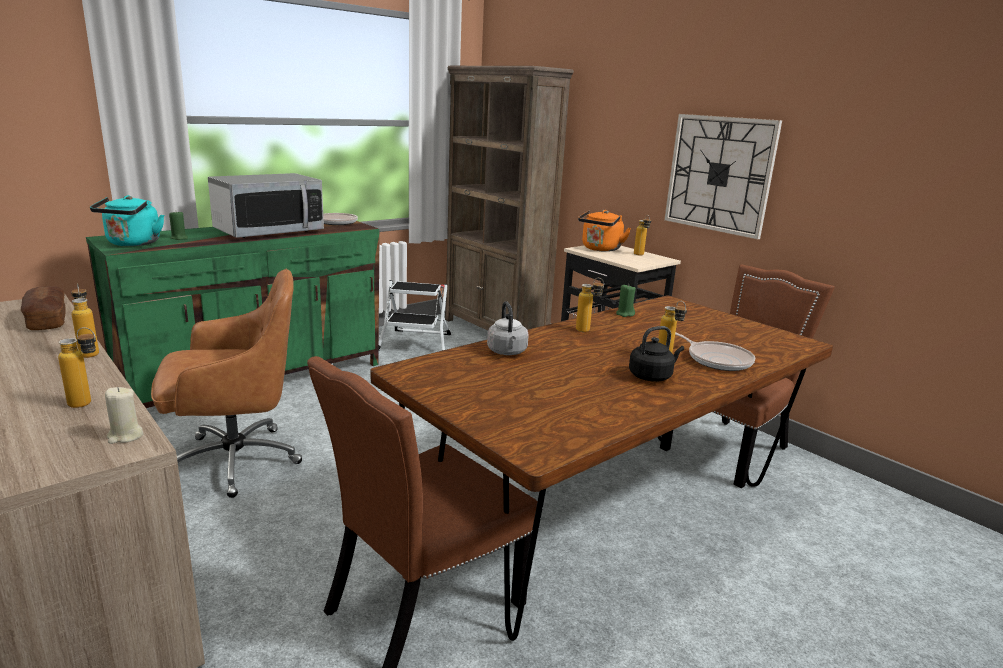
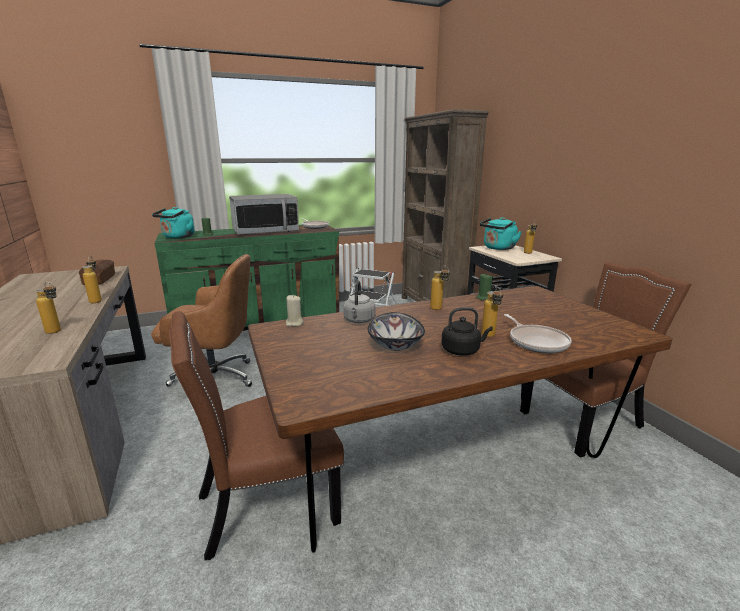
camera: 20 degrees right, 0 degrees up
beige candle [105,387,144,444] -> beige candle moved to [286,295,304,326]
orange kettle [578,210,631,252] -> turquoise kettle [480,217,521,250]
wall clock [664,114,782,239] -> none
none -> bowl [368,312,425,351]

